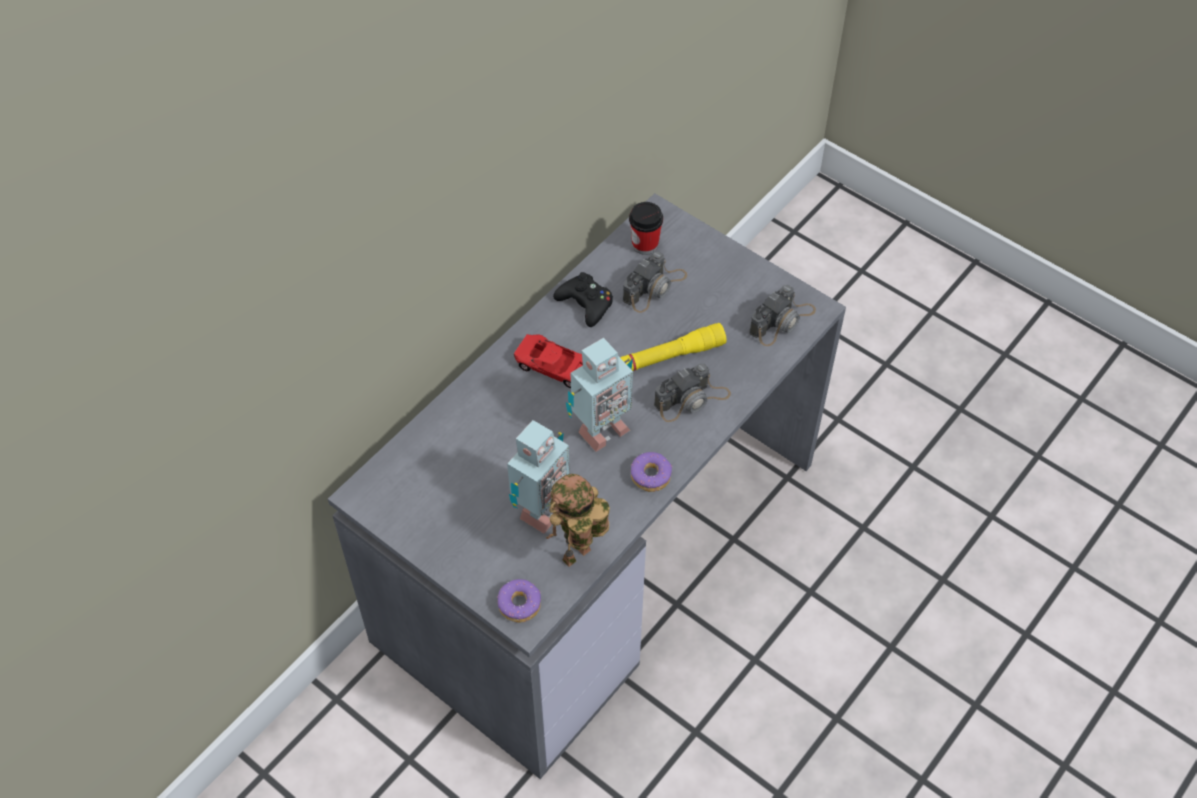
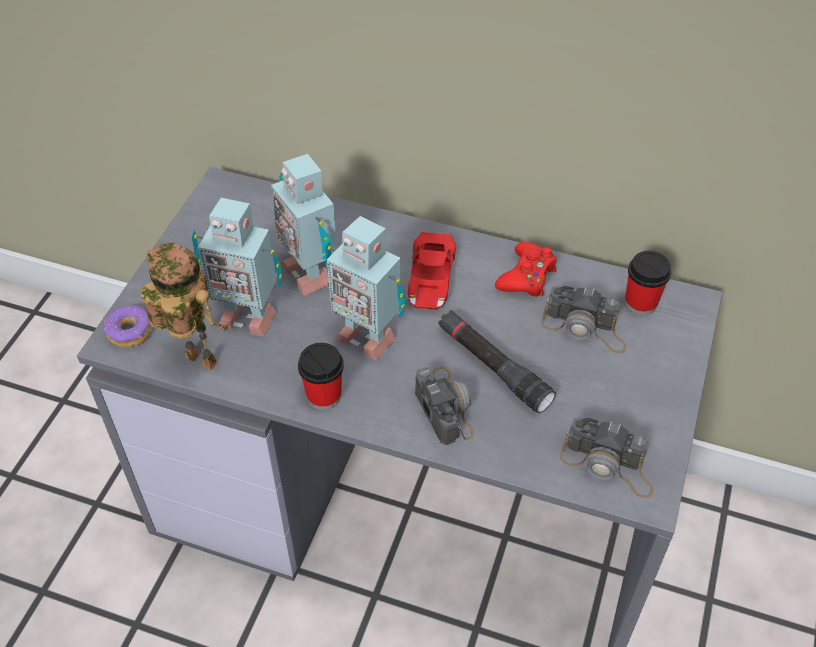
camera: 70 degrees right, 5 degrees down
black game controller [553,272,613,327] -> red game controller [495,242,557,297]
yellow flashlight [620,323,727,371] -> black flashlight [438,310,556,413]
donut [631,452,672,492] -> cup [298,343,344,410]
camera [654,364,731,422] -> camera turned 150 degrees counterclockwise [415,366,474,445]
none -> toy robot [271,154,337,296]

